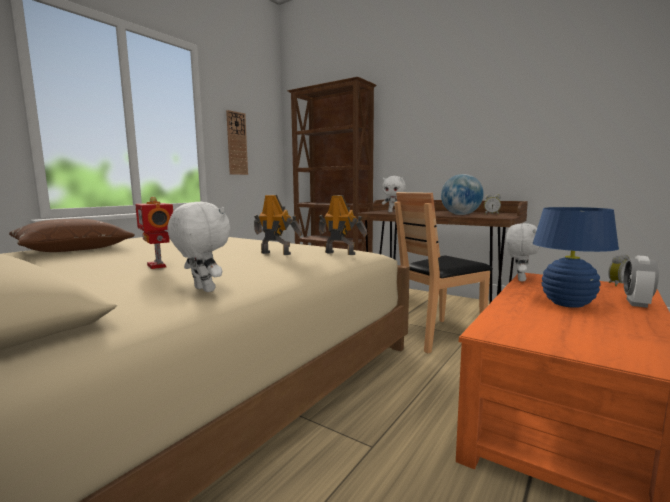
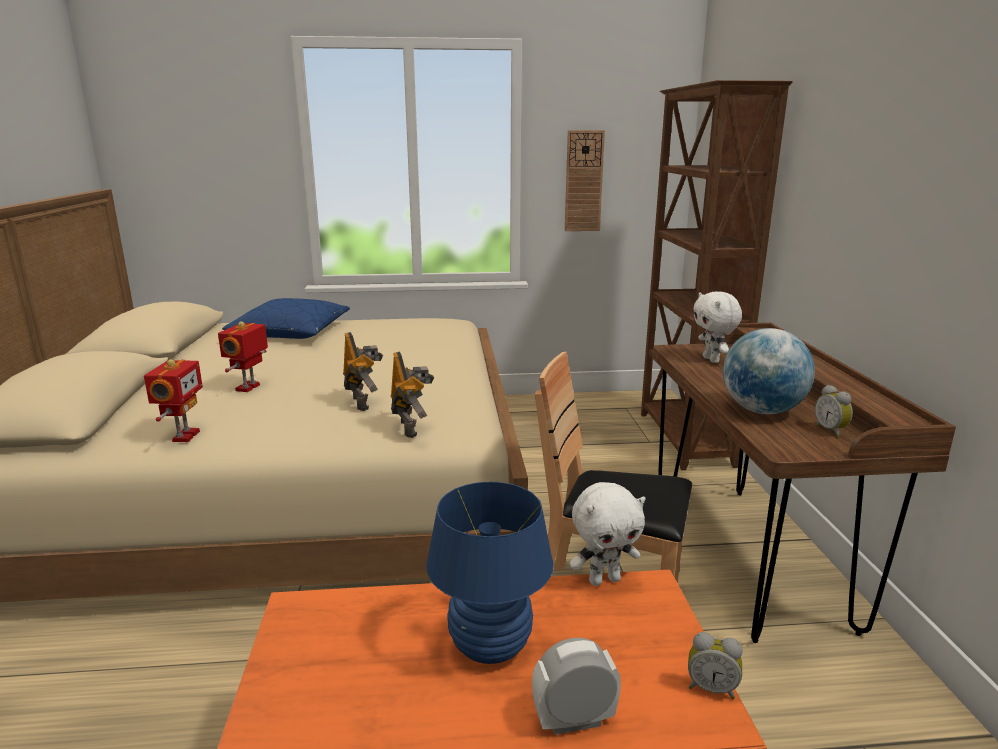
camera: 50 degrees right, 10 degrees up
brown pillow [9,219,135,252] -> blue pillow [222,298,350,339]
white plush toy [168,202,230,292] -> toy robot [144,359,203,442]

